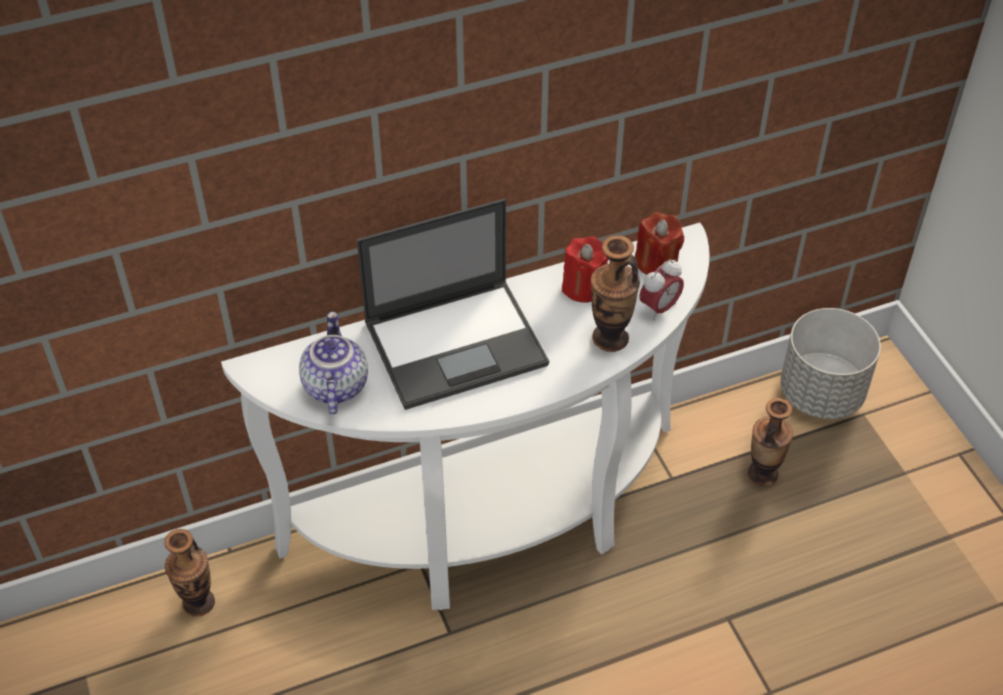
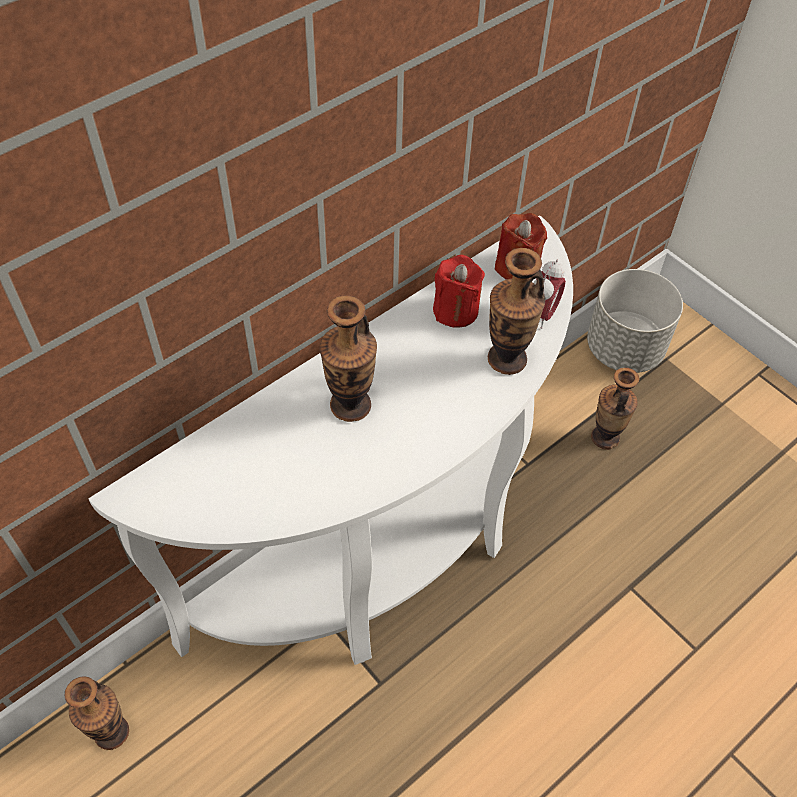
camera: 20 degrees left, 5 degrees up
teapot [299,312,368,415] -> none
laptop [357,199,549,410] -> vase [320,295,377,422]

